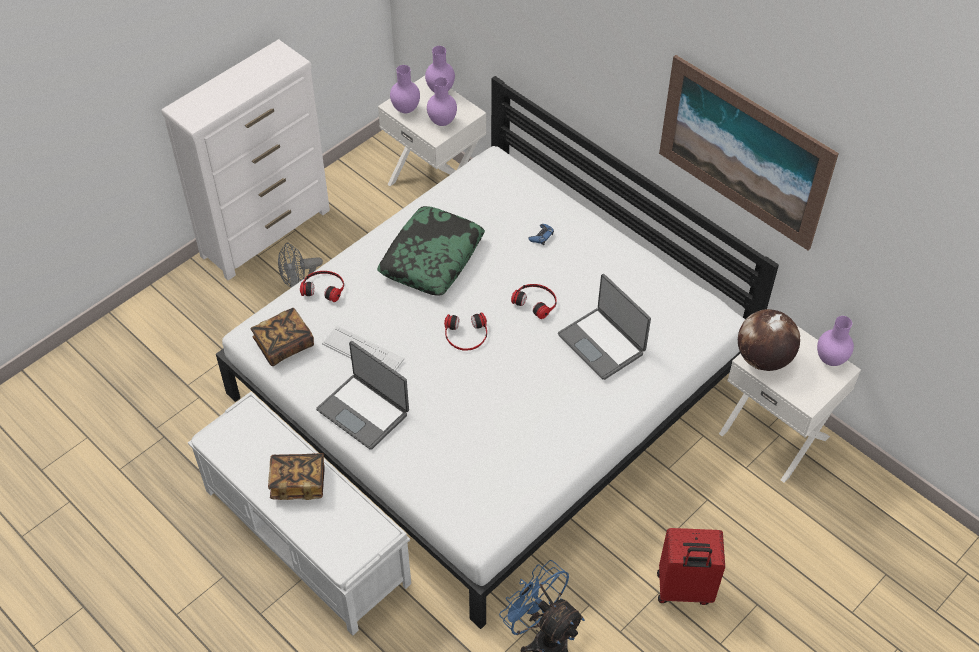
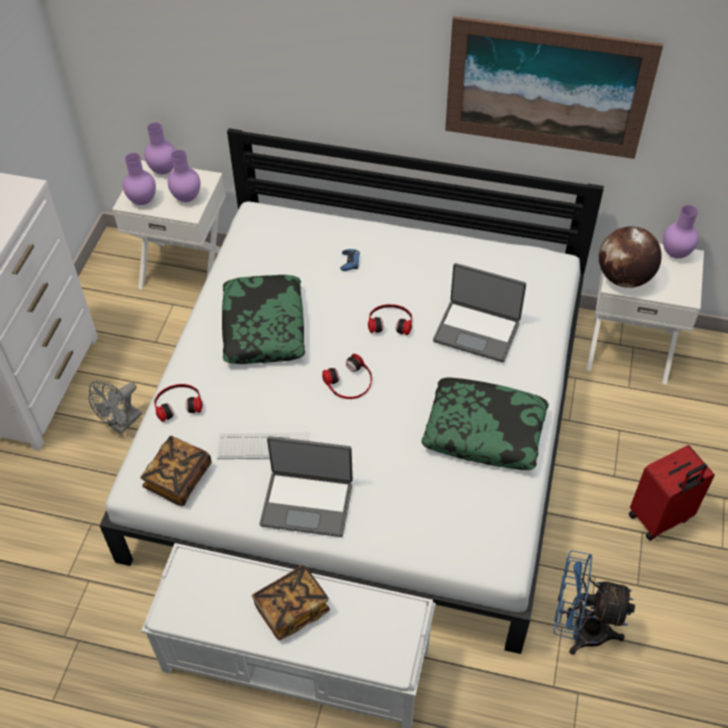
camera: 30 degrees left, 0 degrees up
none -> pillow [421,377,549,470]

